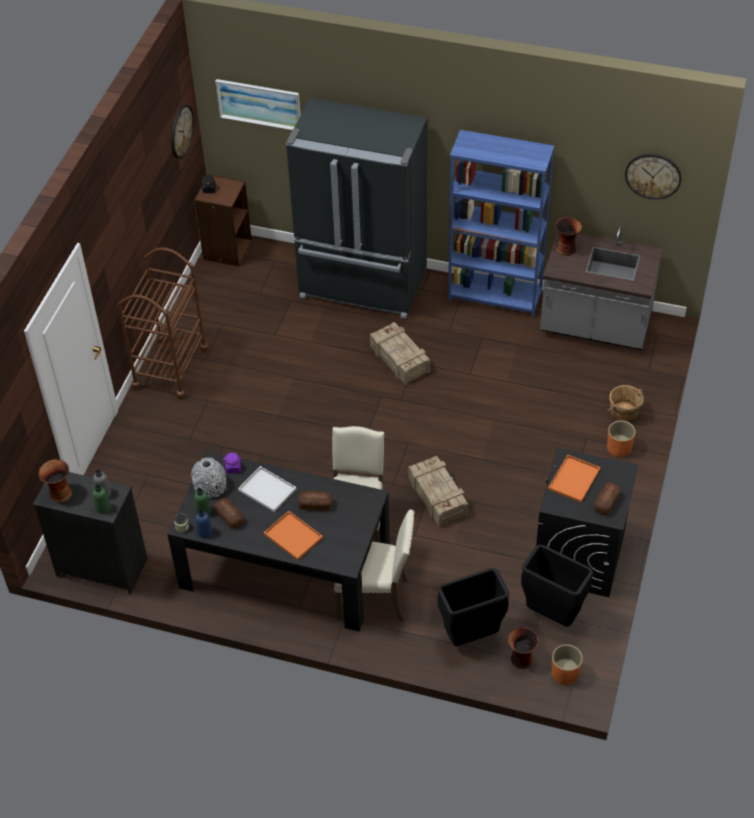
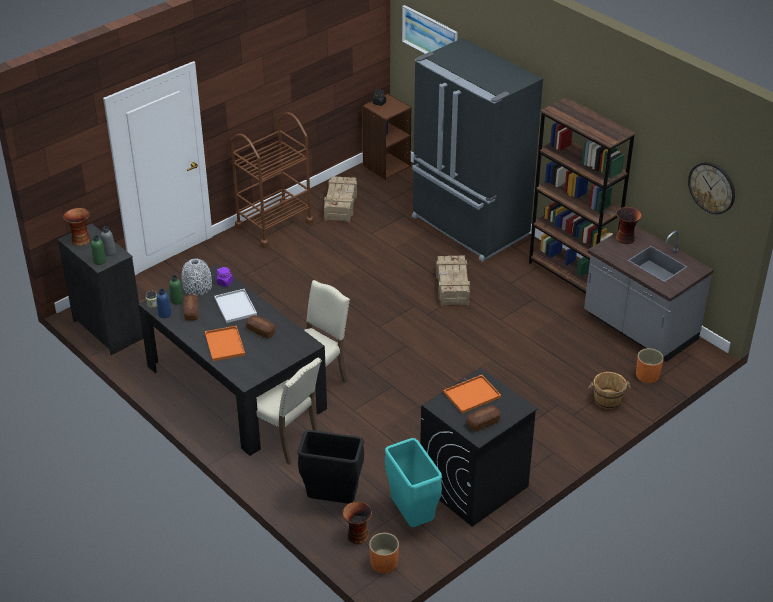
camera: 30 degrees right, 10 degrees down
wall clock [171,105,194,158] -> none
crate [408,456,468,527] -> crate moved to [324,176,357,222]
blue bookcase [448,130,554,317] -> brown bookcase [529,97,635,294]
black trash can [521,544,593,627] -> turquoise trash can [385,438,442,527]
orange planter [607,420,636,458] -> orange planter moved to [636,348,664,383]

